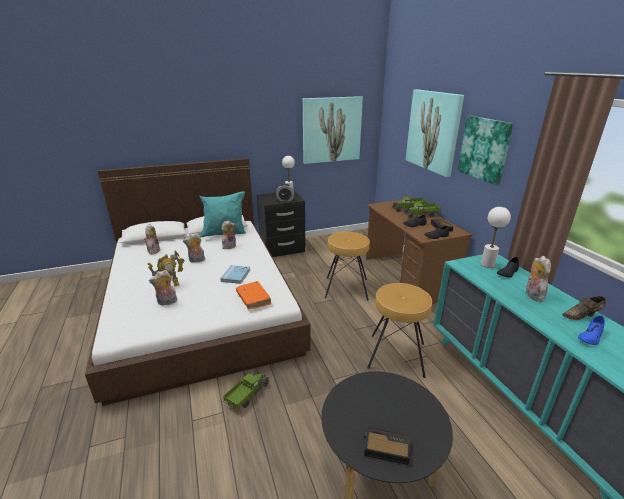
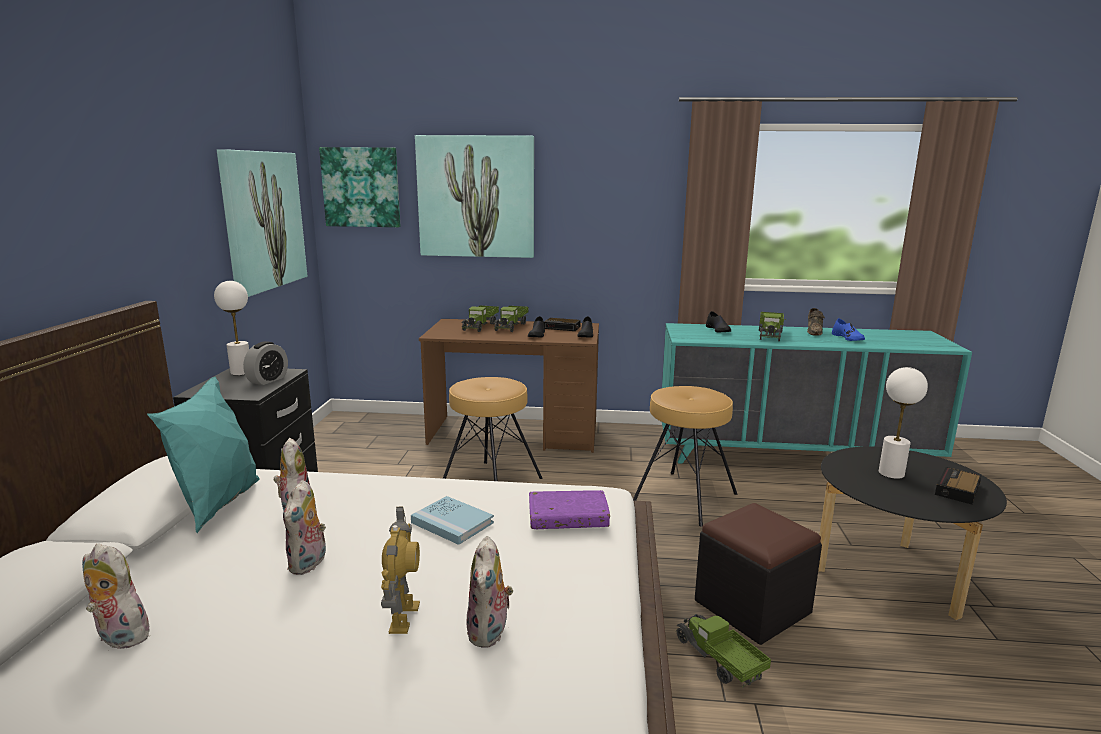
camera: 65 degrees left, 10 degrees down
orange book [236,281,271,309] -> purple book [529,490,610,529]
picture [457,115,513,185] -> picture moved to [319,147,400,227]
white table lamp [481,207,511,268] -> white table lamp moved to [879,367,928,479]
plush toy [526,256,551,302] -> toy truck [759,312,786,341]
none -> black ottoman [695,503,822,645]

